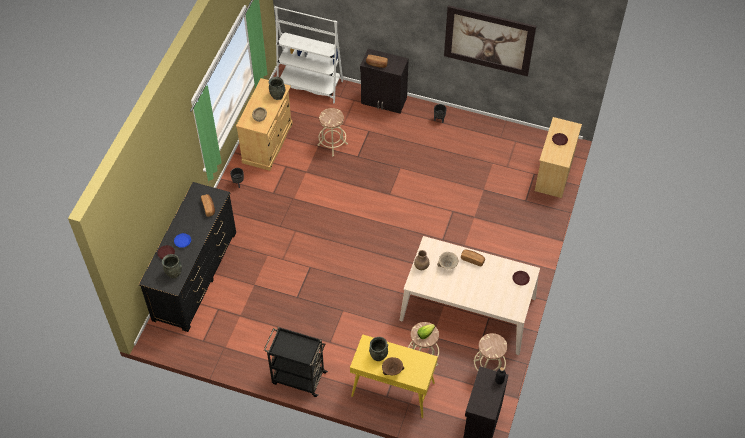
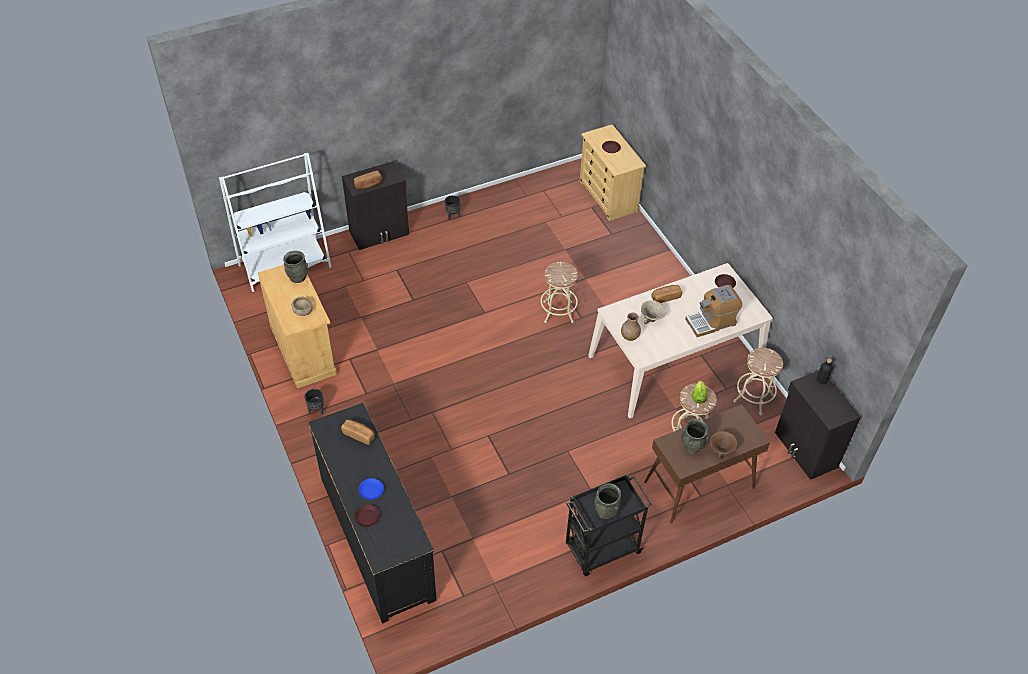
camera: 45 degrees left, 5 degrees down
grey vase [162,254,182,278] -> grey vase moved to [594,483,621,519]
beige stool [318,108,348,156] -> beige stool moved to [541,262,578,323]
yellow console table [350,334,438,418] -> brown console table [644,405,770,524]
picture [444,5,536,77] -> none
none -> coffee machine [685,285,742,337]

